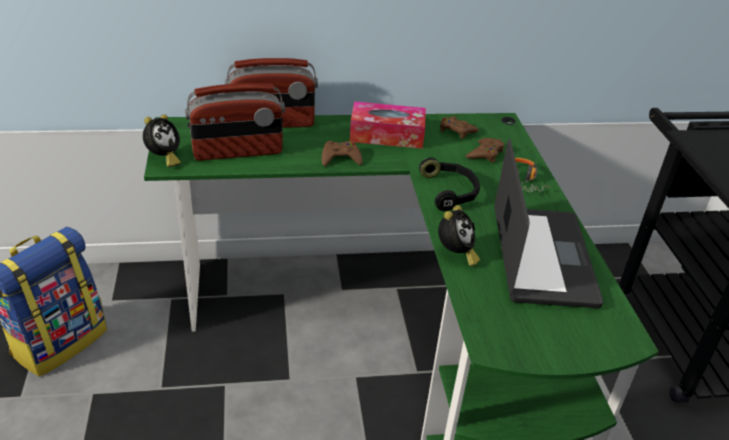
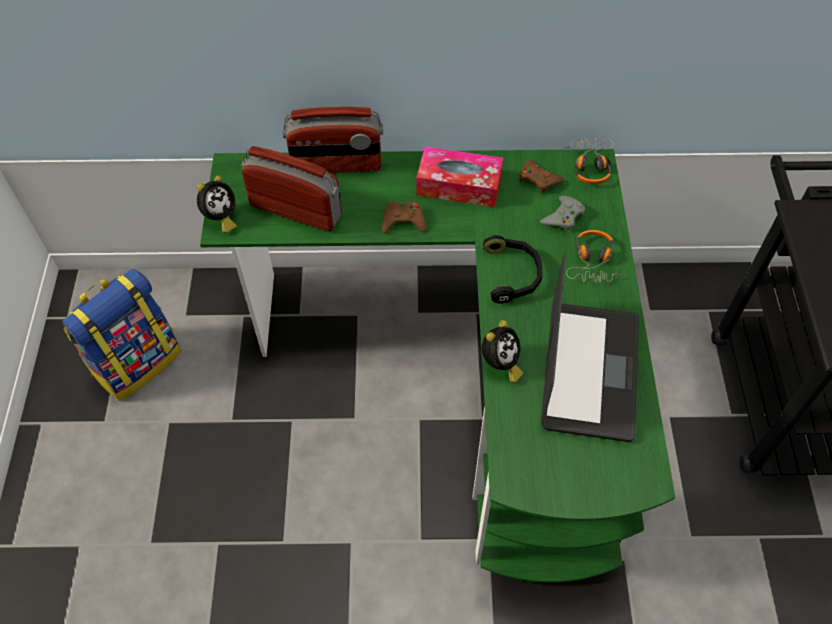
camera: 10 degrees right, 20 degrees up
radio [185,83,285,161] -> radio turned 150 degrees counterclockwise [241,146,342,231]
brown game controller [465,138,504,163] -> grey game controller [540,196,585,232]
none -> headphones [564,138,613,184]

